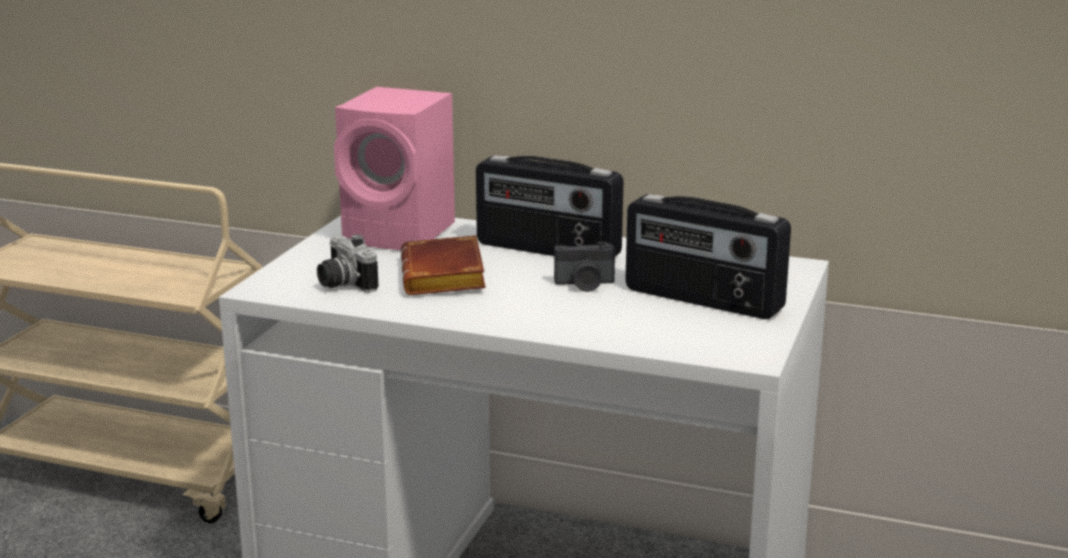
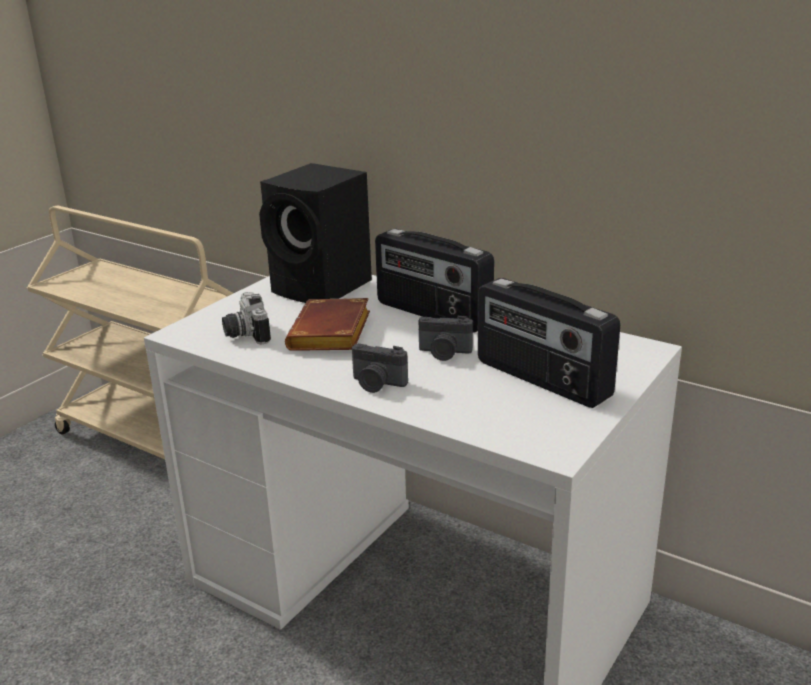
camera: 15 degrees right, 5 degrees up
pink speaker [334,87,455,250] -> black speaker [259,163,372,303]
none -> camera [352,344,408,393]

